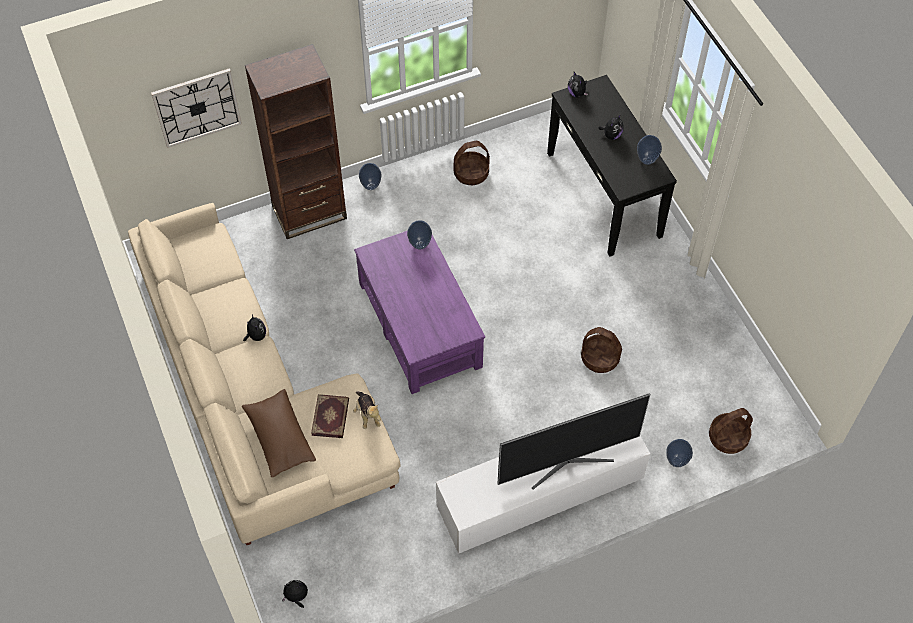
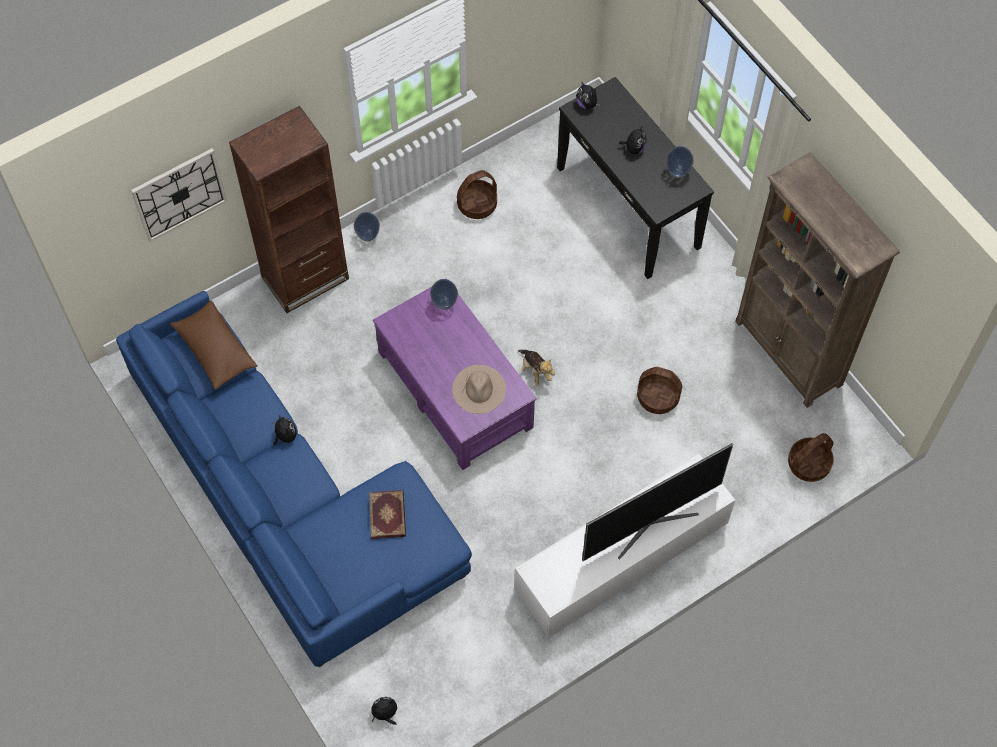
camera: 10 degrees left, 5 degrees up
beige sofa [128,203,401,545] -> blue sofa [116,291,472,667]
brown pillow [242,389,316,477] -> brown pillow moved to [170,300,257,390]
plush toy [353,391,381,429] -> plush toy moved to [518,350,555,386]
vase [666,439,693,467] -> none
none -> beige hat [452,365,506,414]
none -> brown bookcase [735,152,900,408]

